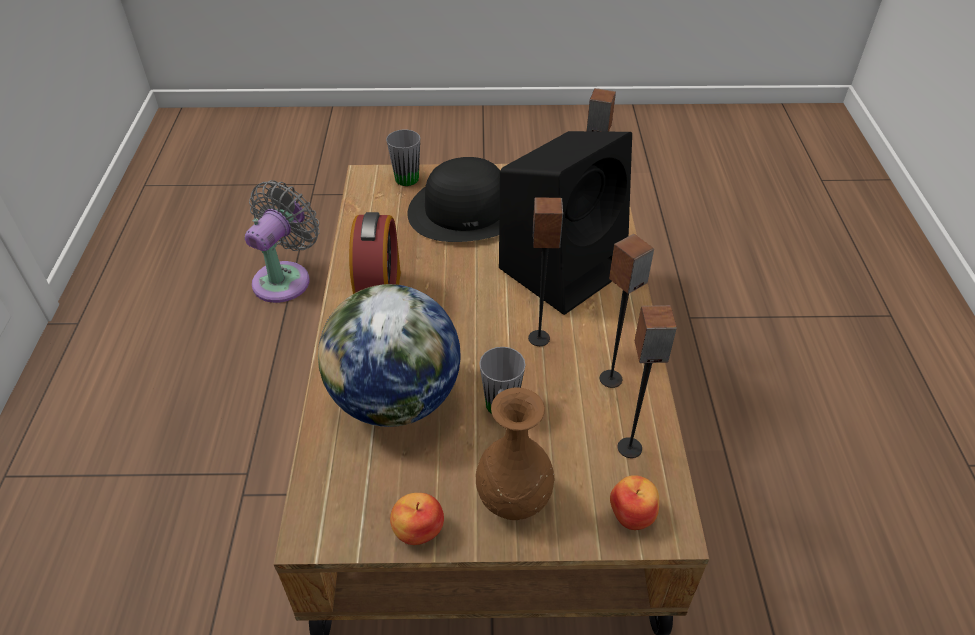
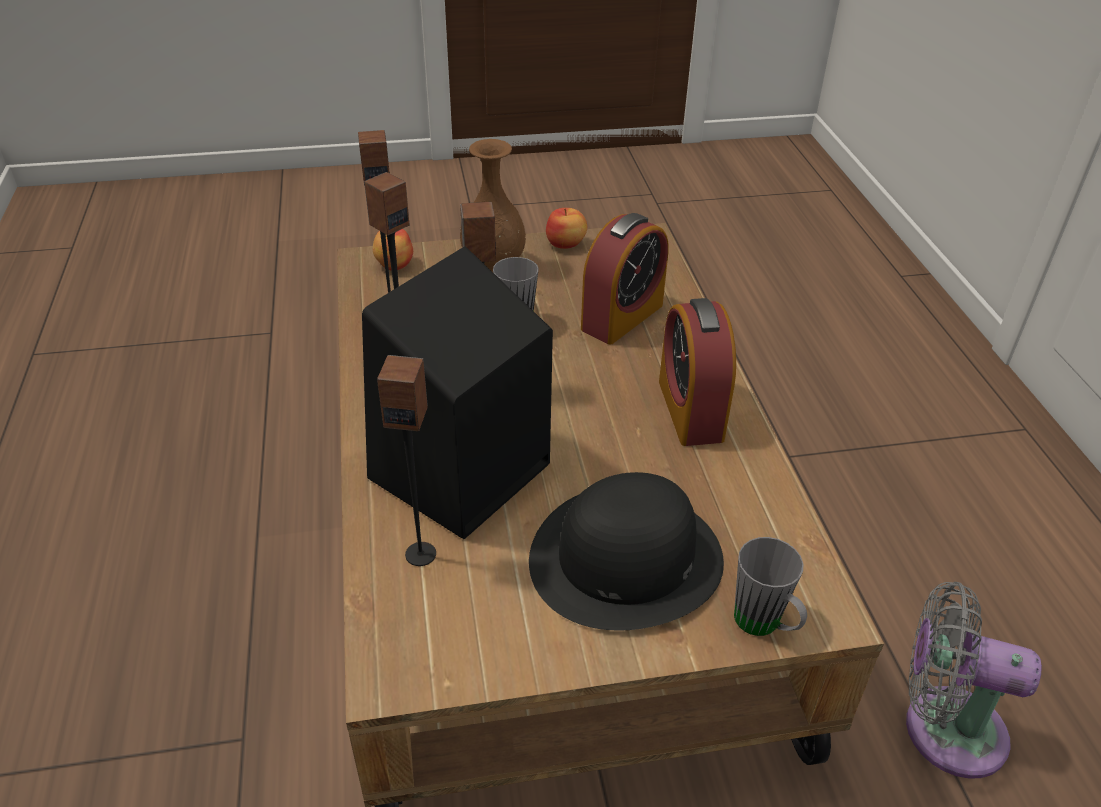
camera: 170 degrees right, 5 degrees down
grey fan [245,180,320,303] -> grey fan turned 90 degrees clockwise [906,582,1042,779]
globe [318,284,461,427] -> alarm clock [581,213,669,345]

